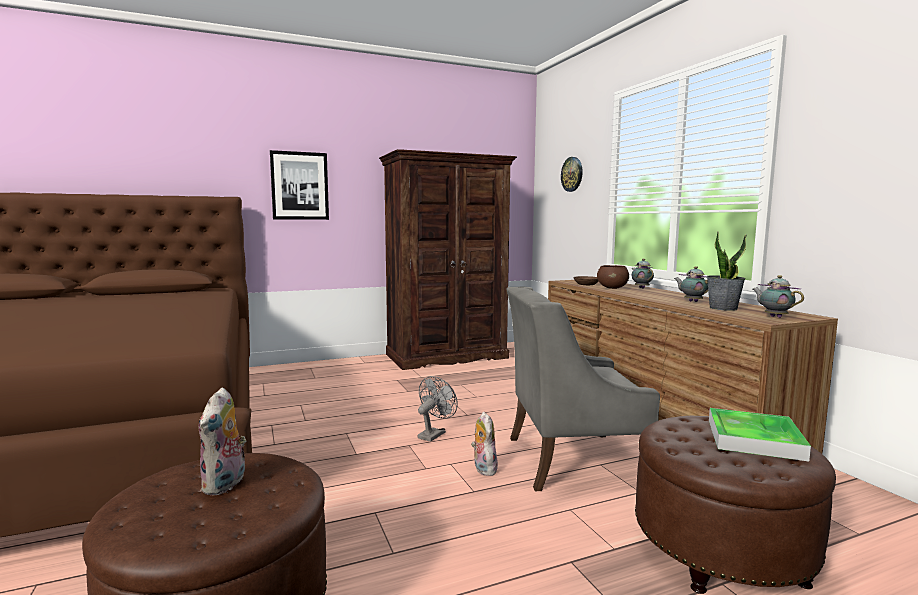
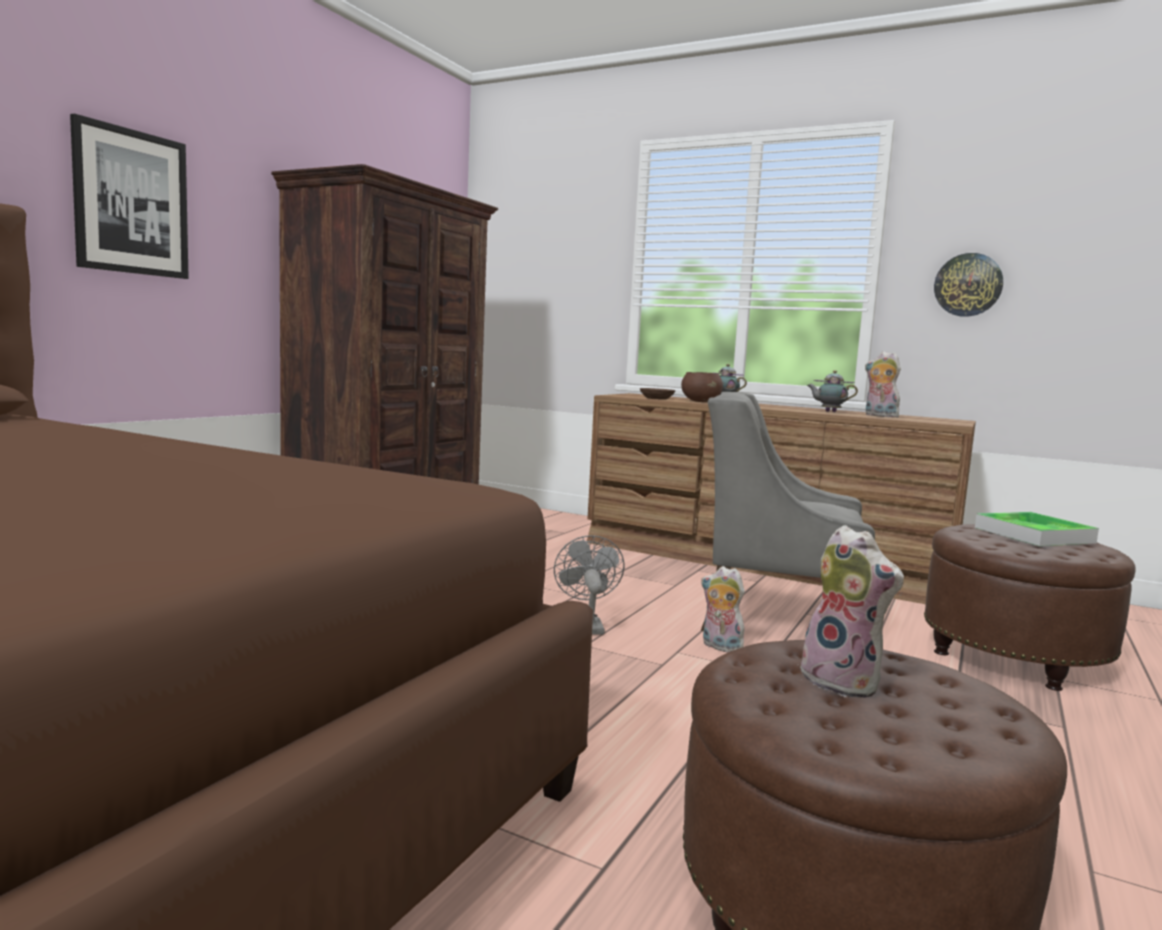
camera: 40 degrees left, 0 degrees up
grey armchair [507,287,660,491] -> grey armchair turned 60 degrees clockwise [701,392,875,631]
wall clock [561,157,583,192] -> wall clock moved to [934,253,1003,317]
potted plant [707,232,746,311] -> plush toy [865,352,901,418]
teapot [752,275,804,318] -> none

